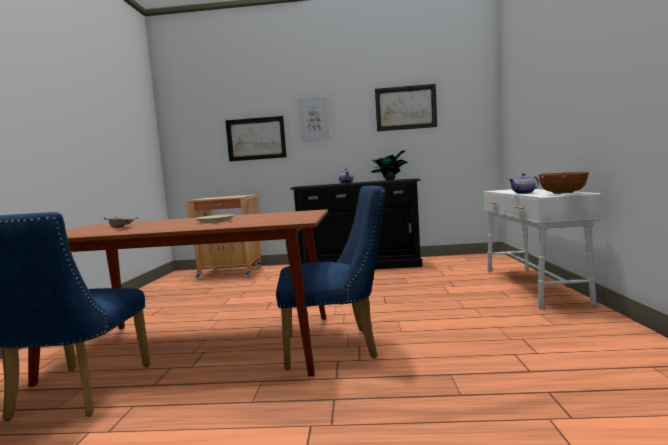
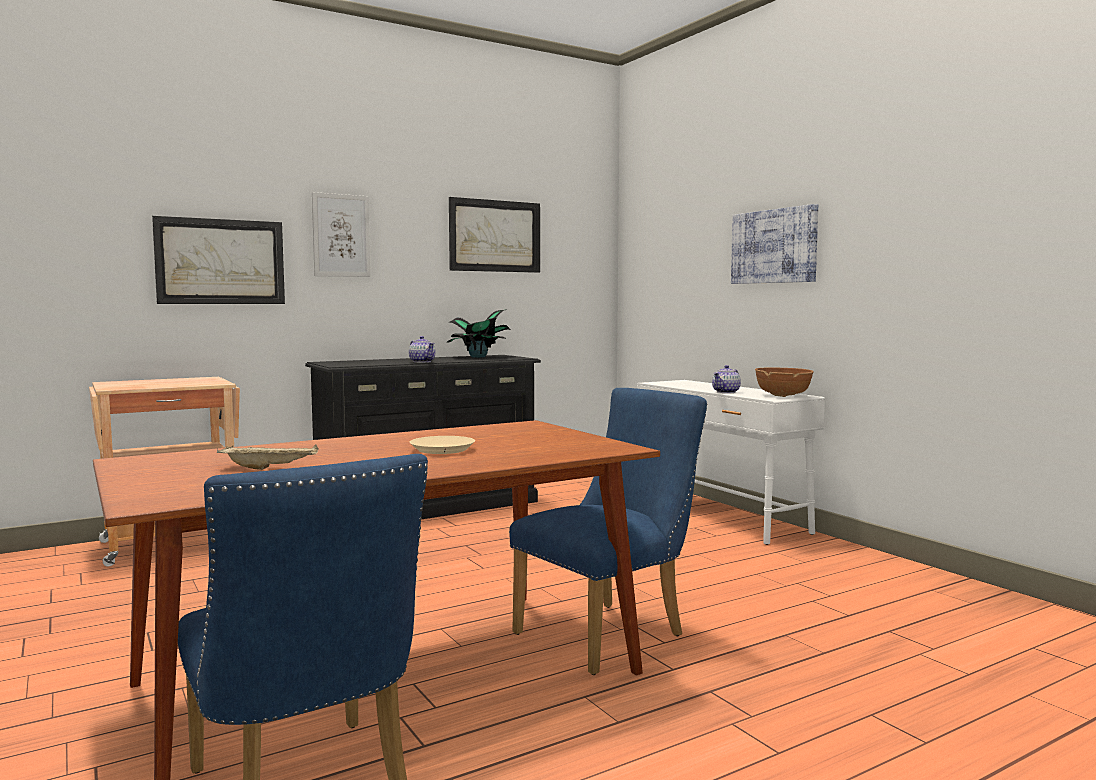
camera: 35 degrees left, 0 degrees up
none -> picture [731,204,818,284]

